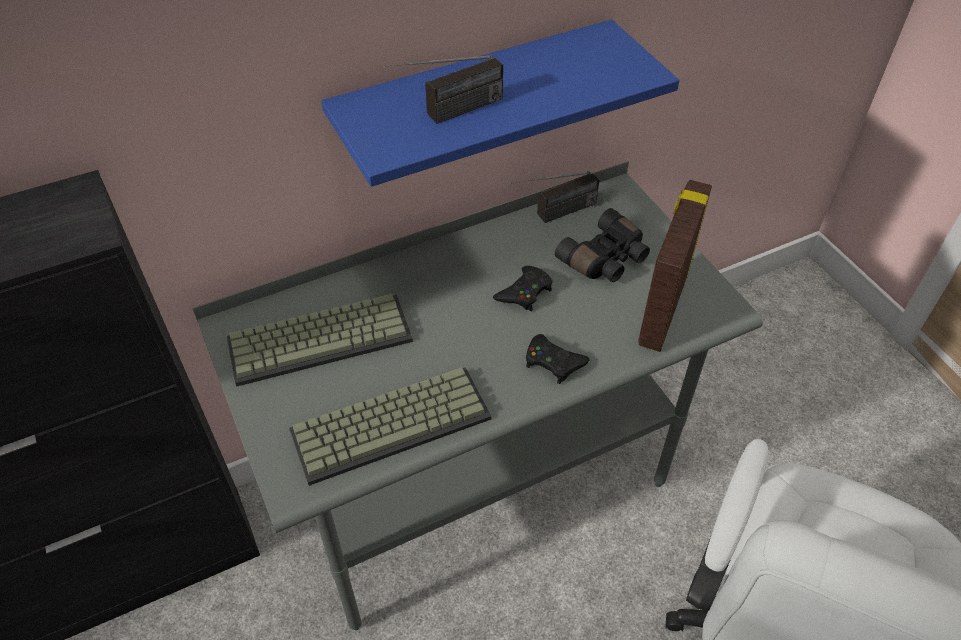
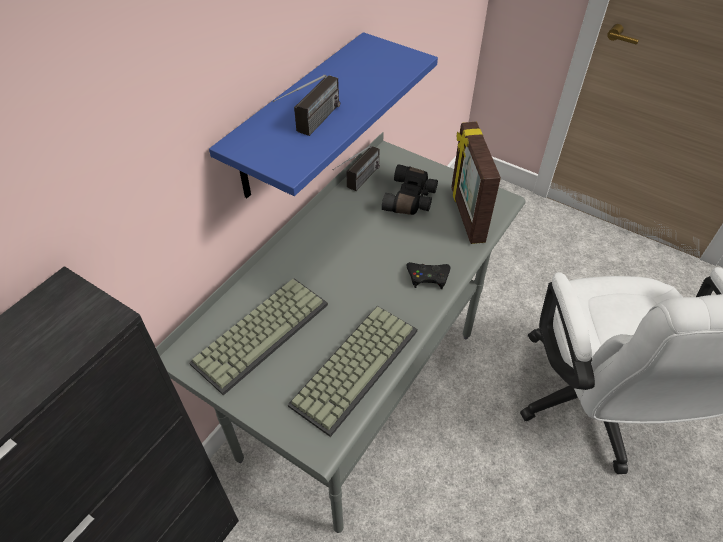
camera: 30 degrees left, 0 degrees up
black game controller [493,266,552,311] -> none

